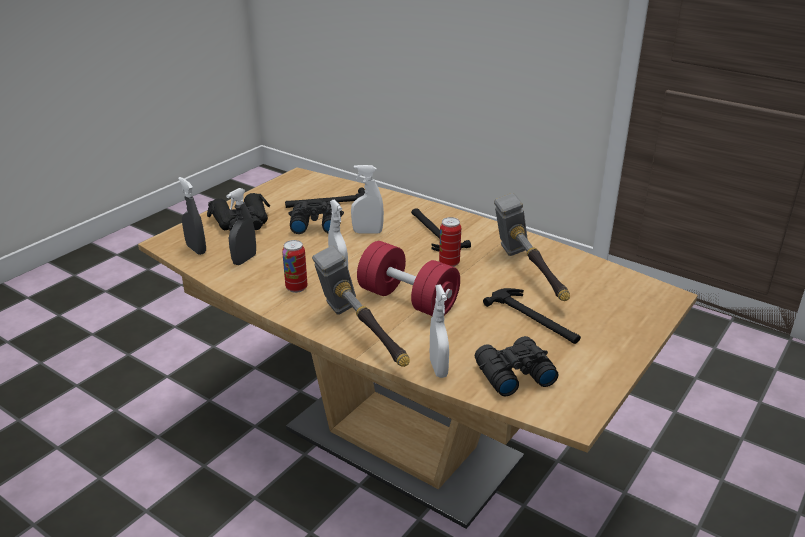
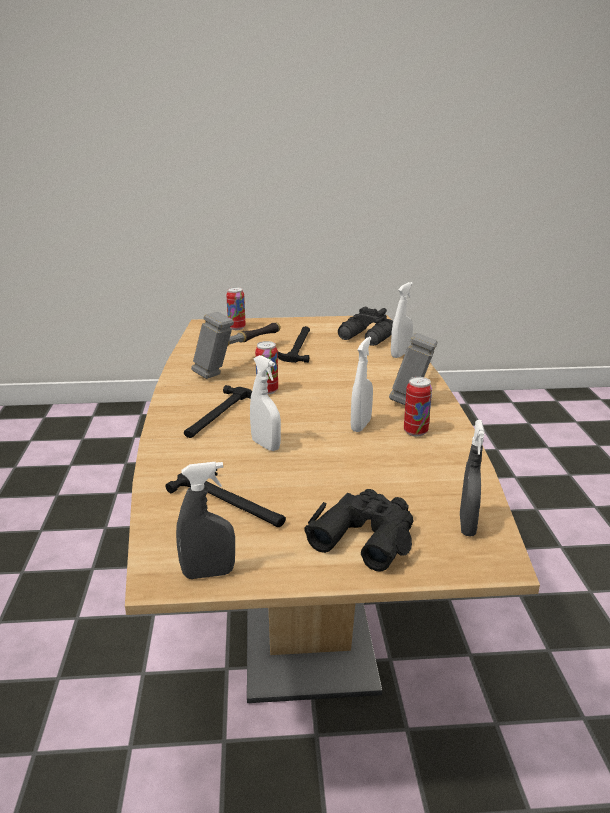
camera: 130 degrees left, 5 degrees down
grey spray bottle [226,188,256,265] -> grey spray bottle moved to [176,462,235,579]
black binoculars [288,199,344,234] -> none
red dumbbell [357,241,460,316] -> none
none -> can [226,287,246,330]

